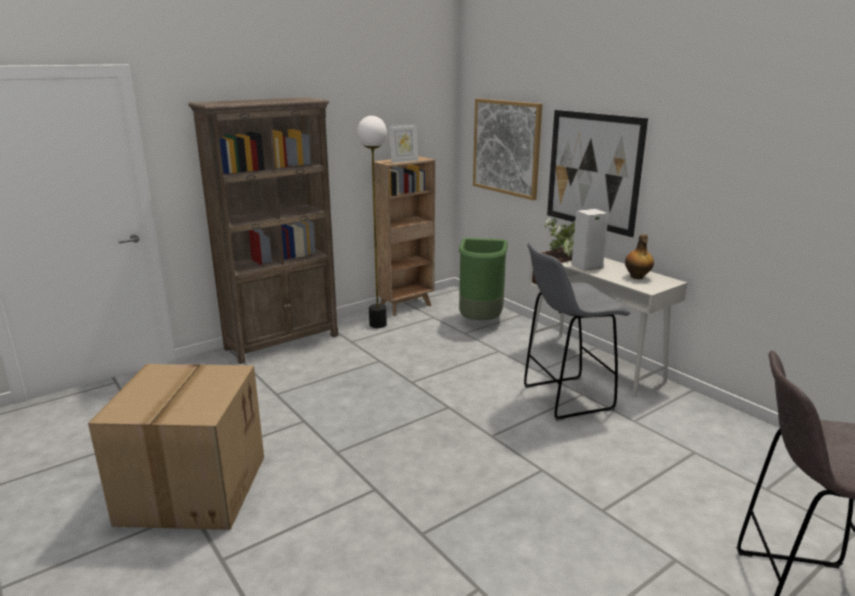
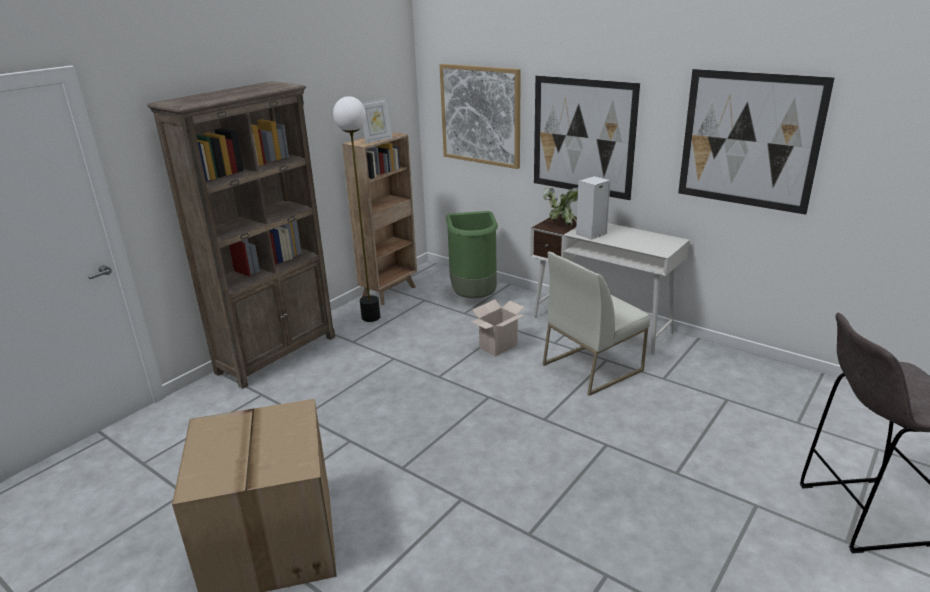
camera: 15 degrees left, 5 degrees up
grey stool [524,243,630,421] -> white chair [543,252,650,396]
bottle [625,234,654,279] -> none
none -> cardboard box [470,300,525,357]
none -> picture [678,69,835,215]

